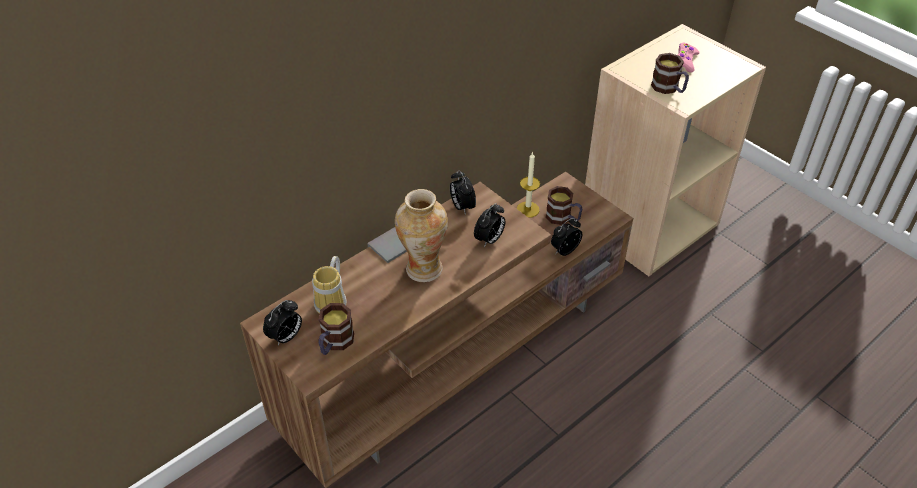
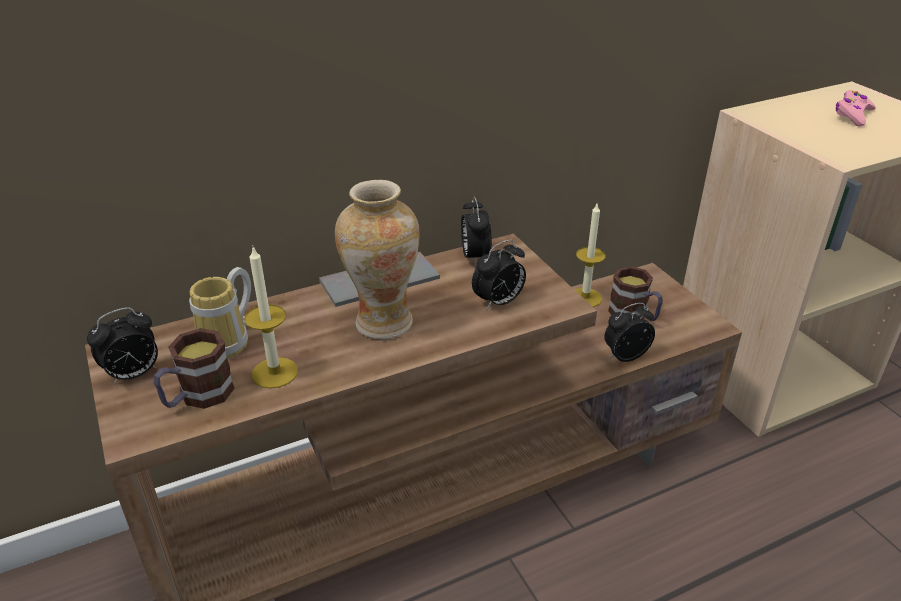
camera: 15 degrees right, 10 degrees down
mug [651,53,689,94] -> none
none -> candle [244,247,298,389]

